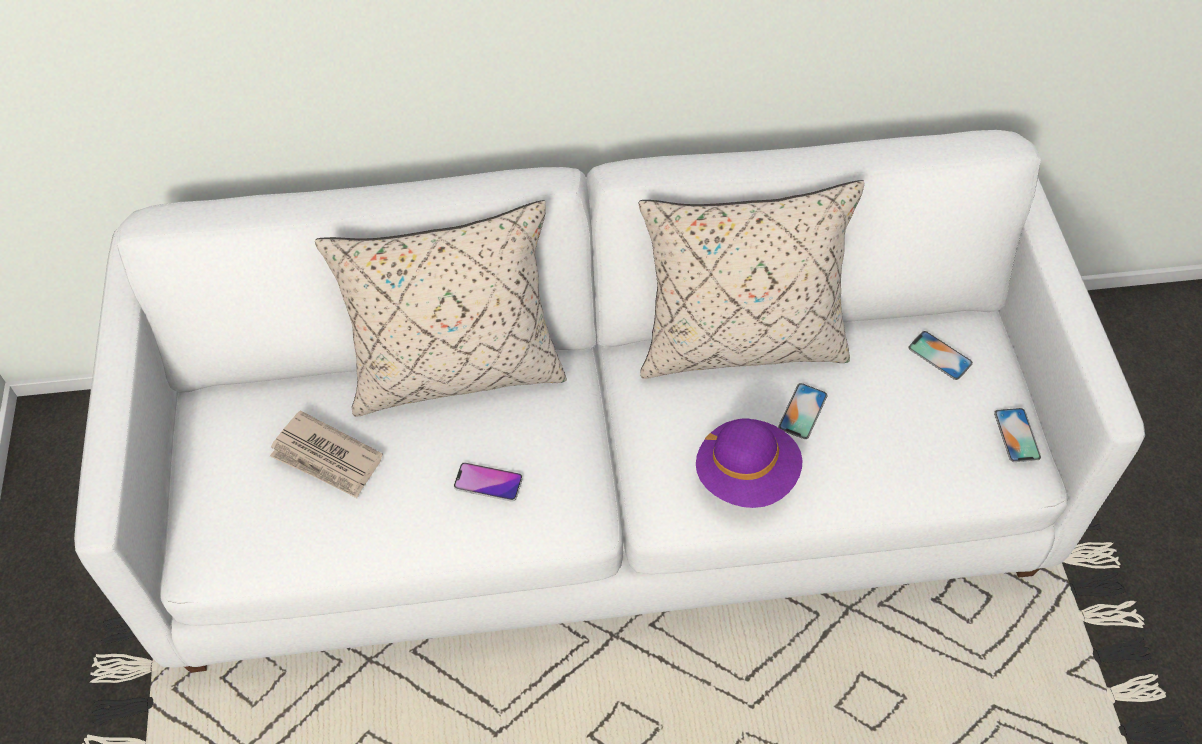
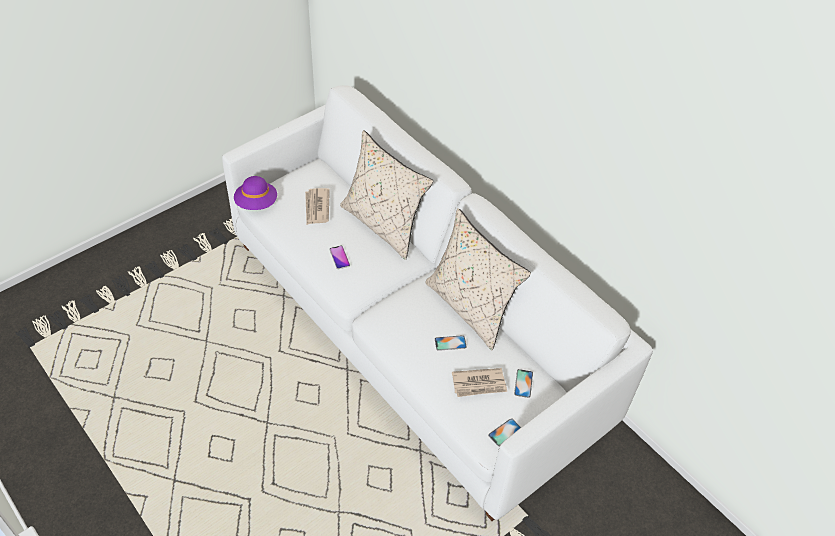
camera: 55 degrees right, 5 degrees down
purple hat [696,418,803,508] -> purple hat moved to [234,176,277,210]
none -> newspaper [452,368,507,397]

